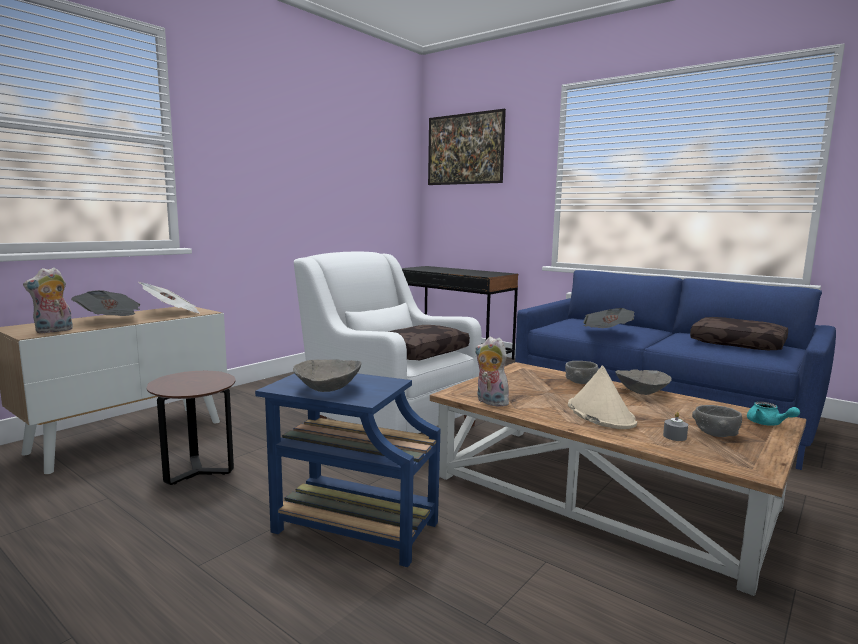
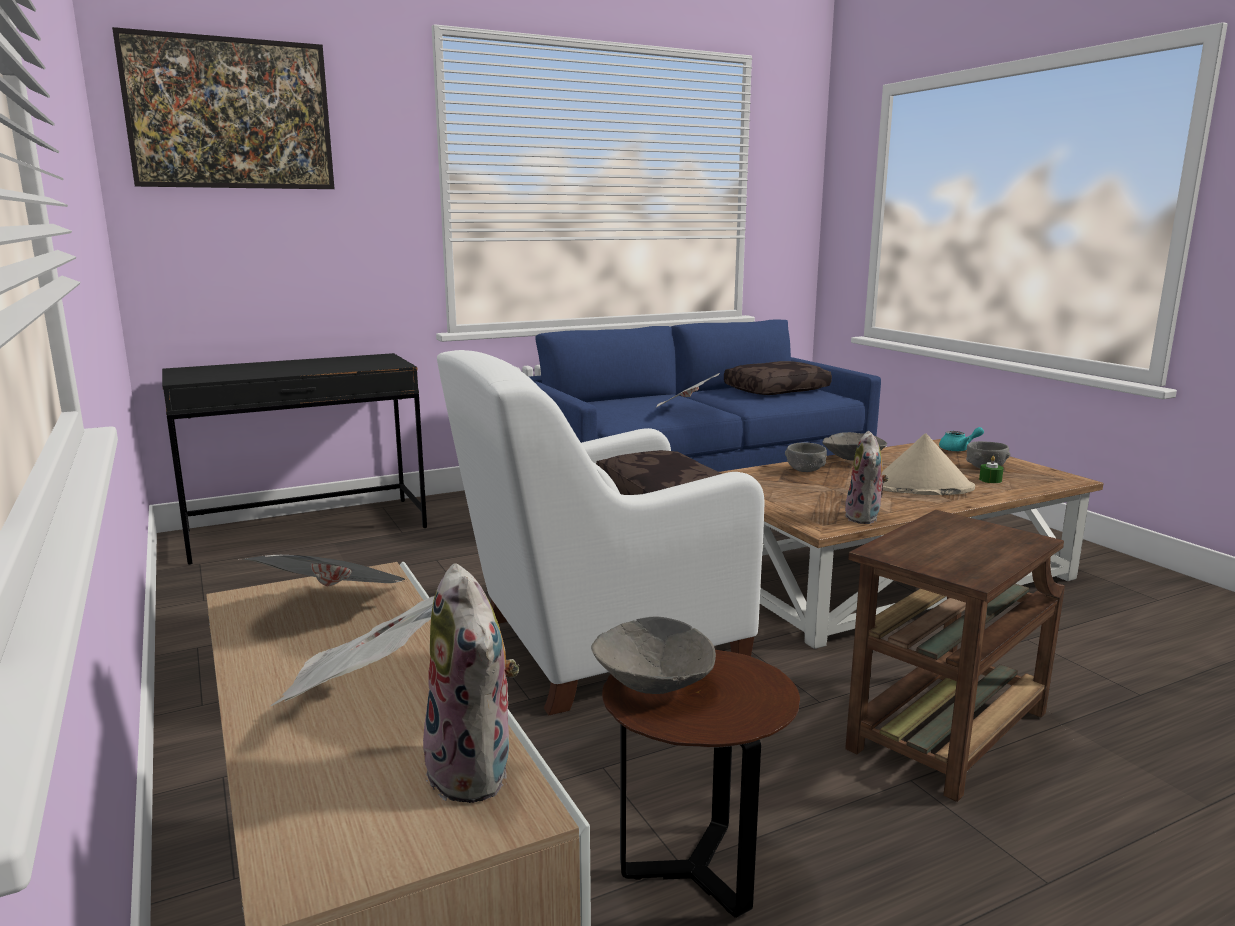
camera: 65 degrees left, 5 degrees up
blue side table [255,373,441,567] -> brown side table [845,510,1065,802]
grey bowl [293,359,361,392] -> grey bowl moved to [591,616,716,694]
plush toy [475,337,509,407] -> plush toy turned 60 degrees counterclockwise [843,431,889,524]
grey candle [663,412,688,441] -> green candle [979,456,1004,483]

